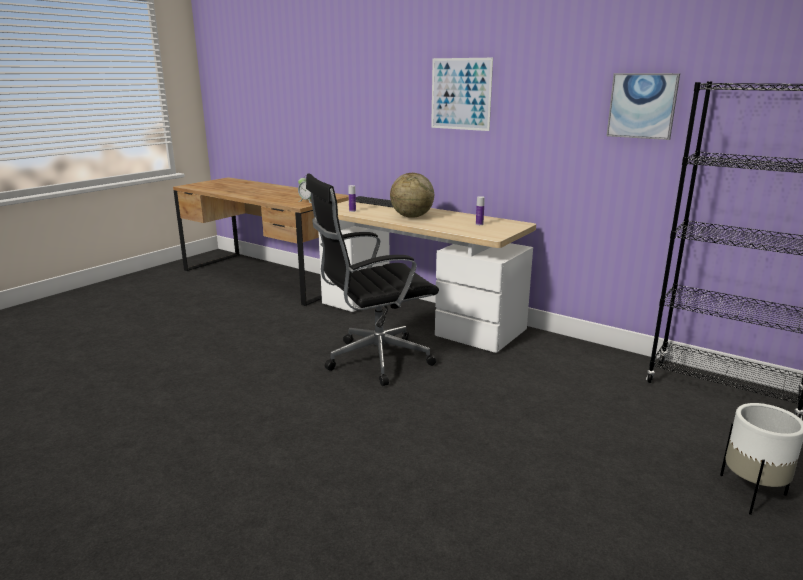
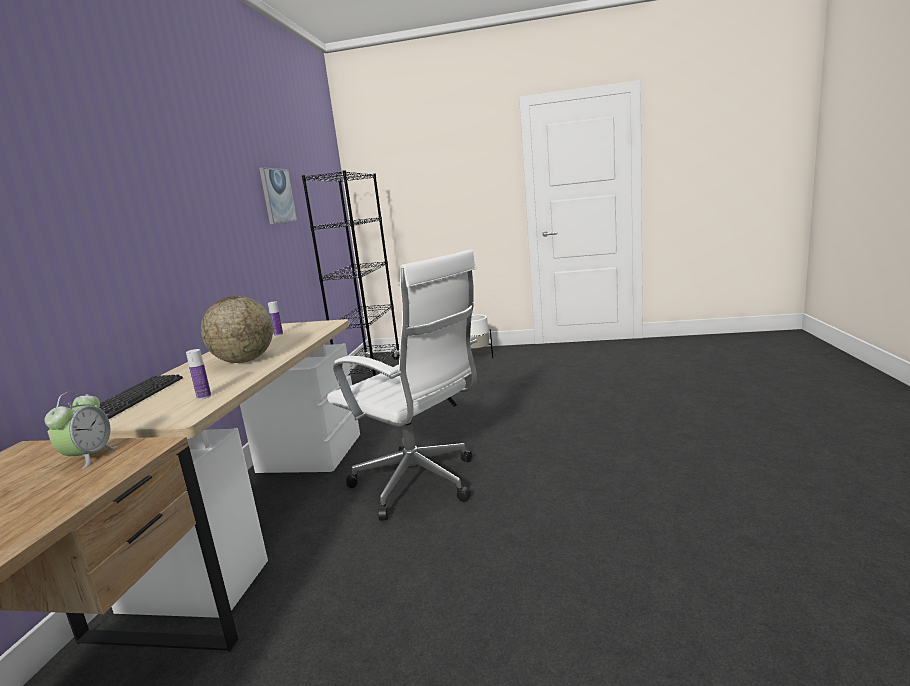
camera: 115 degrees left, 5 degrees down
black office chair [306,174,439,386] -> white office chair [327,250,477,521]
picture [431,58,493,131] -> none

